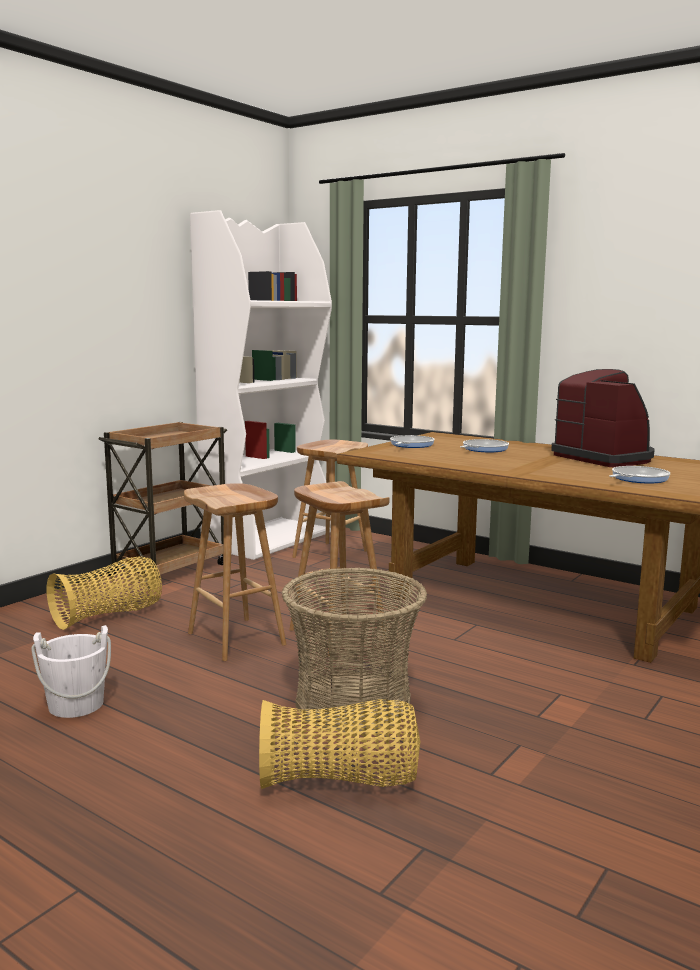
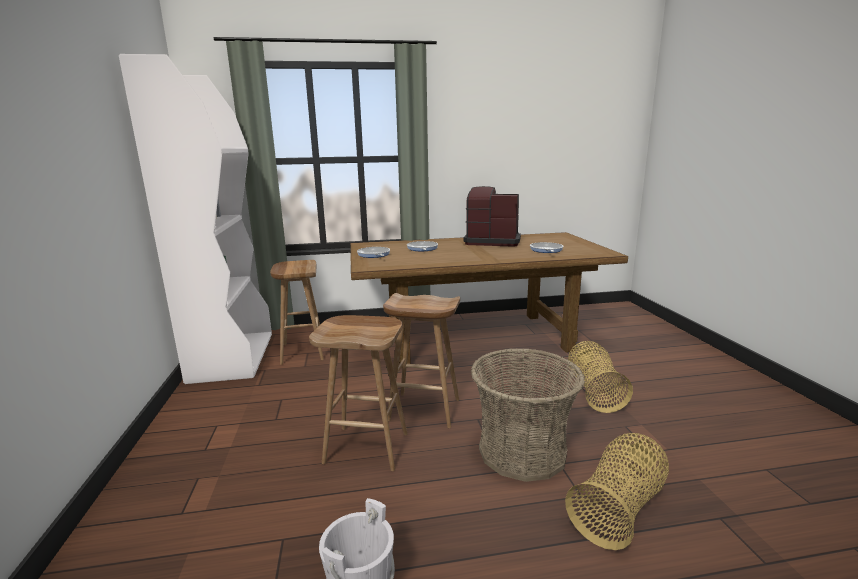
camera: 45 degrees left, 5 degrees up
basket [47,556,162,630] -> basket moved to [568,341,633,413]
brown cart [99,422,227,588] -> none

